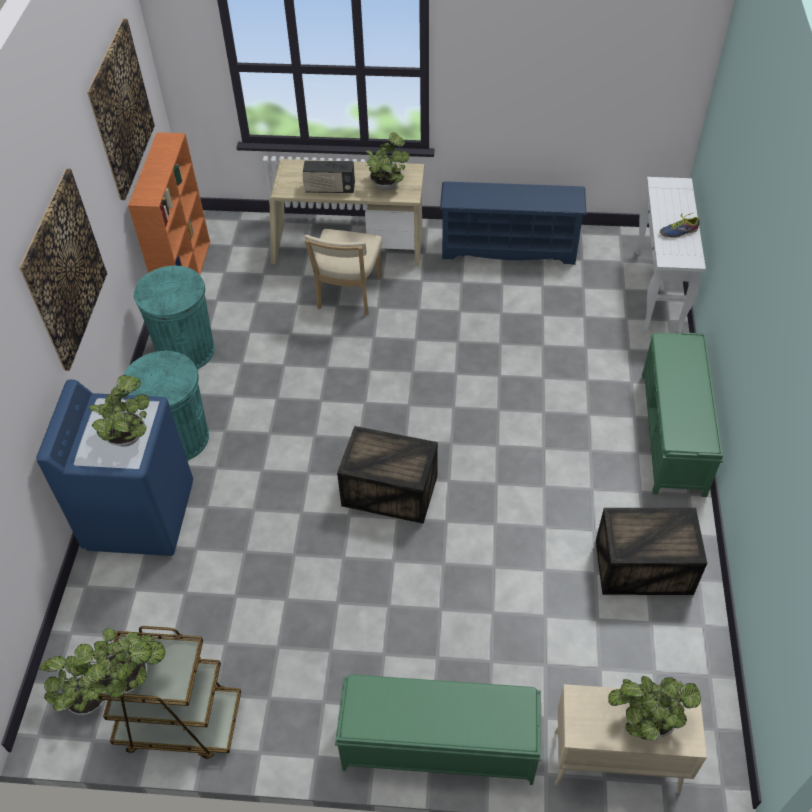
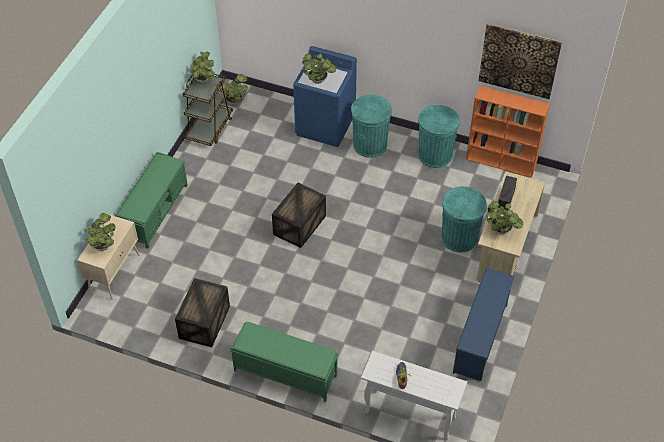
camera: 105 degrees right, 0 degrees up
picture [19,169,107,371] -> none
beige chair [304,229,382,316] -> turquoise trash can [441,186,487,252]

